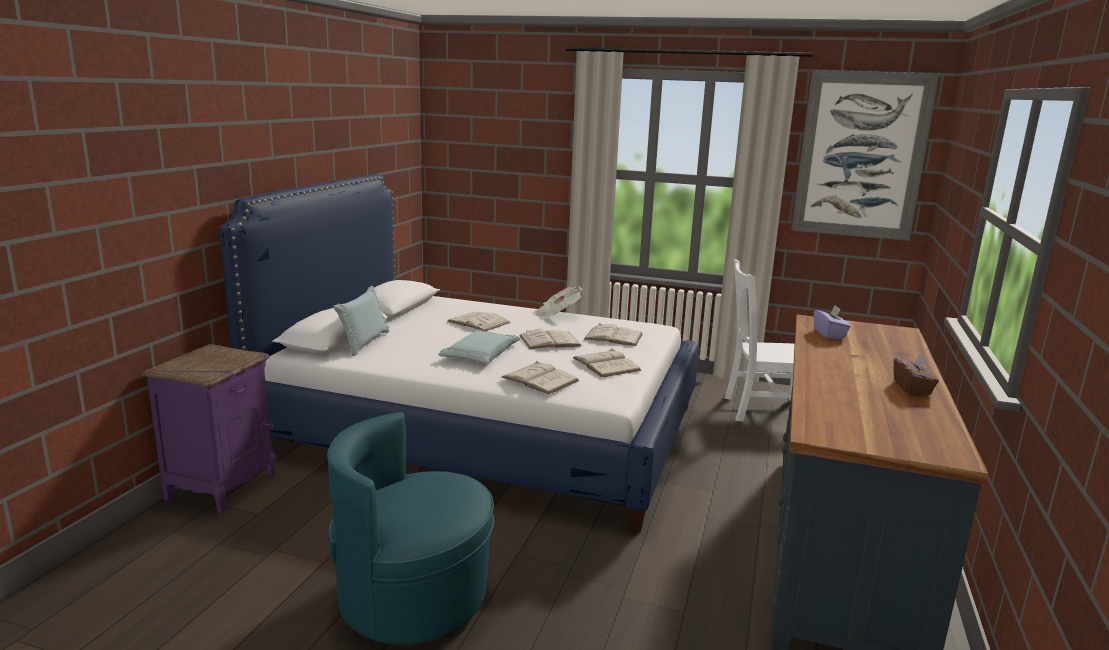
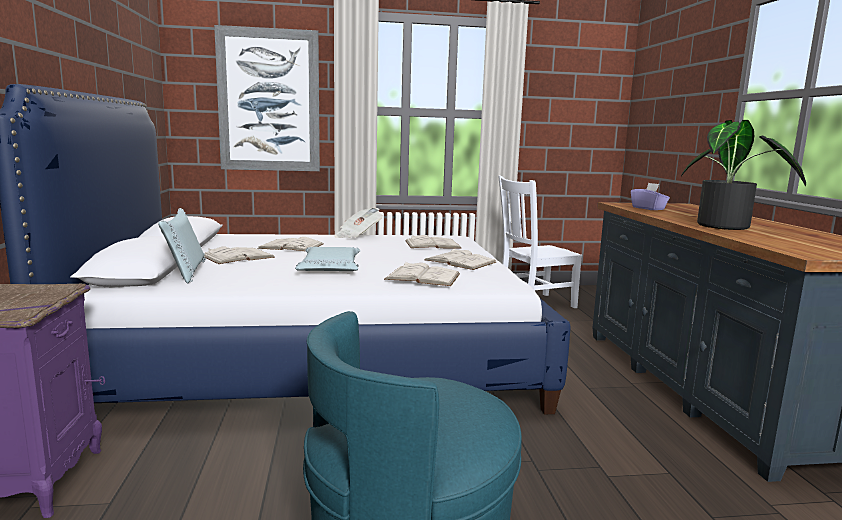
camera: 25 degrees left, 5 degrees down
white book [519,329,582,349] -> white book moved to [204,246,275,264]
picture [791,70,940,241] -> picture moved to [214,25,320,171]
brown tissue box [894,353,939,395] -> none
none -> potted plant [681,120,806,230]

